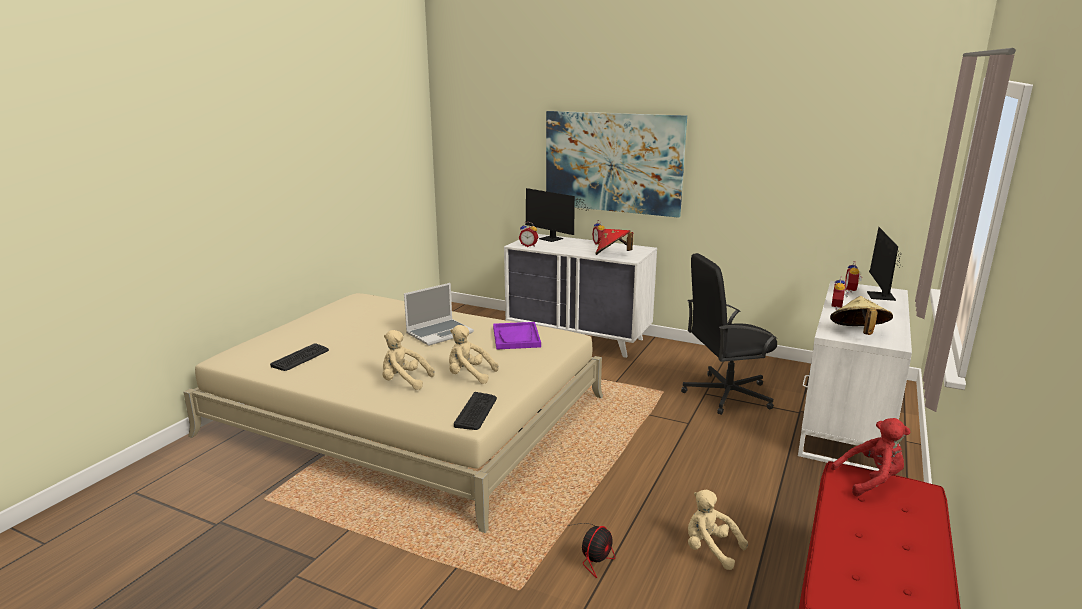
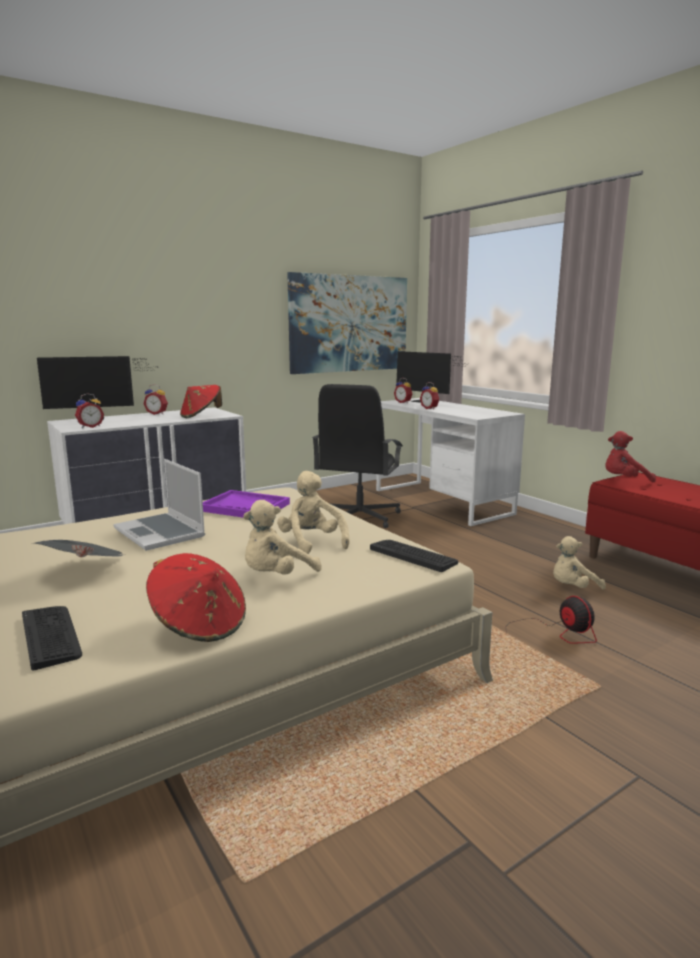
camera: 60 degrees left, 5 degrees down
laptop [404,283,474,346] -> laptop turned 150 degrees clockwise [113,459,205,551]
beige plush toy [449,325,499,384] -> beige plush toy turned 105 degrees clockwise [277,471,350,554]
picture [546,111,687,218] -> picture moved to [287,272,407,374]
beige hat [830,296,893,335] -> none
red plush toy [831,418,911,496] -> red plush toy turned 120 degrees counterclockwise [605,431,656,483]
none -> newspaper [32,540,125,557]
none -> red hat [146,553,246,642]

